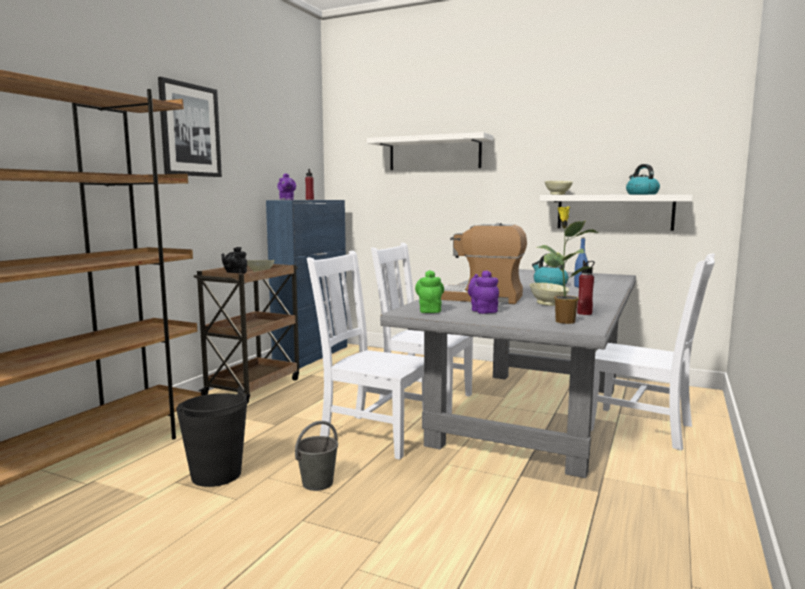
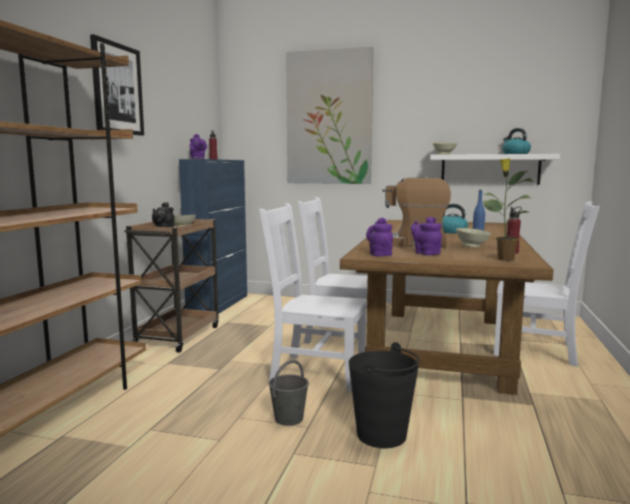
camera: 10 degrees left, 0 degrees up
black bucket [176,386,247,487] -> black bucket moved to [349,342,420,448]
white shelf [367,132,493,170] -> picture [286,47,374,184]
grey dining table [380,269,636,478] -> brown dining table [340,220,554,395]
green teapot [415,270,444,313] -> purple teapot [366,218,393,256]

